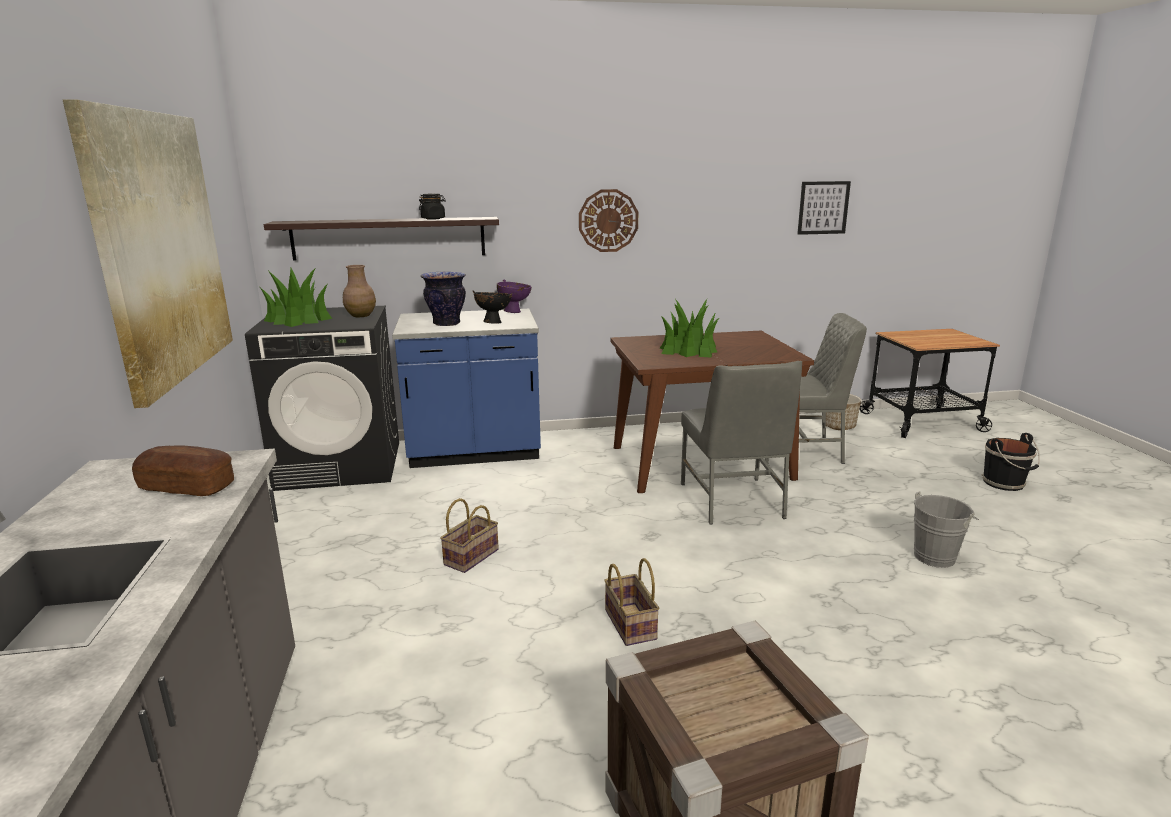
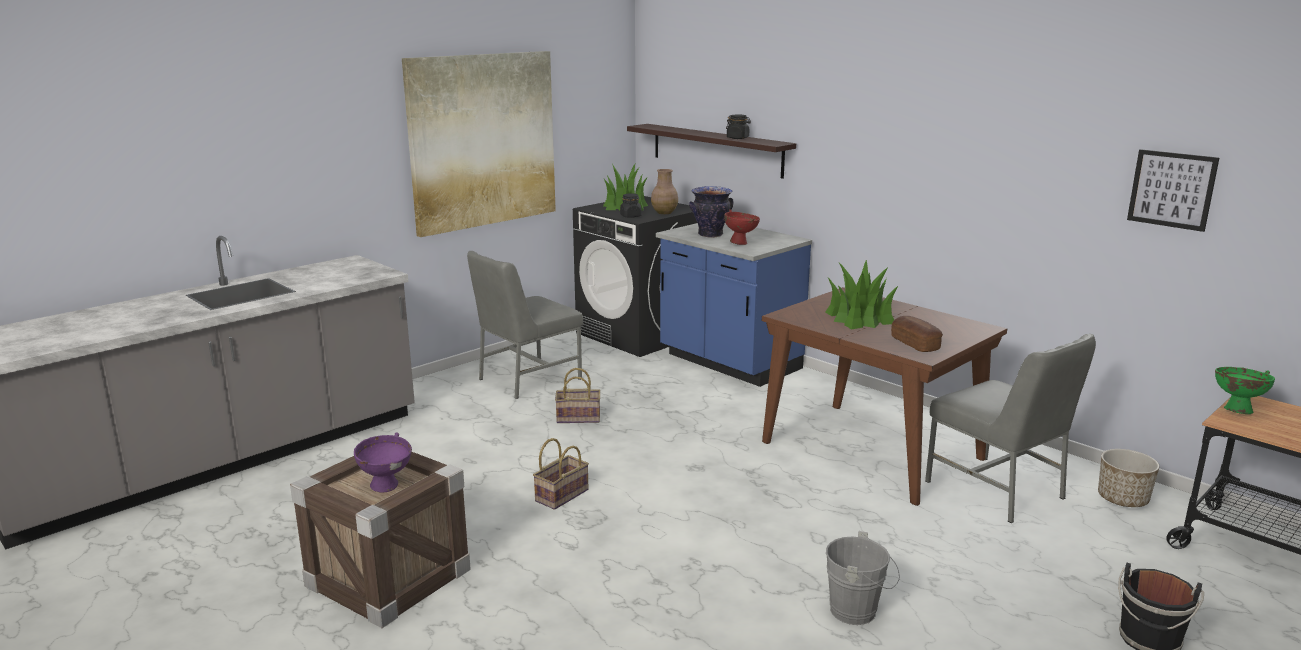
camera: 55 degrees right, 0 degrees up
bread [132,446,234,496] -> bread moved to [891,316,943,352]
black bowl [473,291,512,323] -> red bowl [724,209,760,245]
purple bowl [497,280,532,313] -> purple bowl moved to [354,432,412,493]
wall clock [579,189,638,252] -> none
grey chair [681,361,802,524] -> grey chair moved to [467,251,583,399]
none -> black jar [620,194,642,218]
none -> green bowl [1215,367,1275,414]

